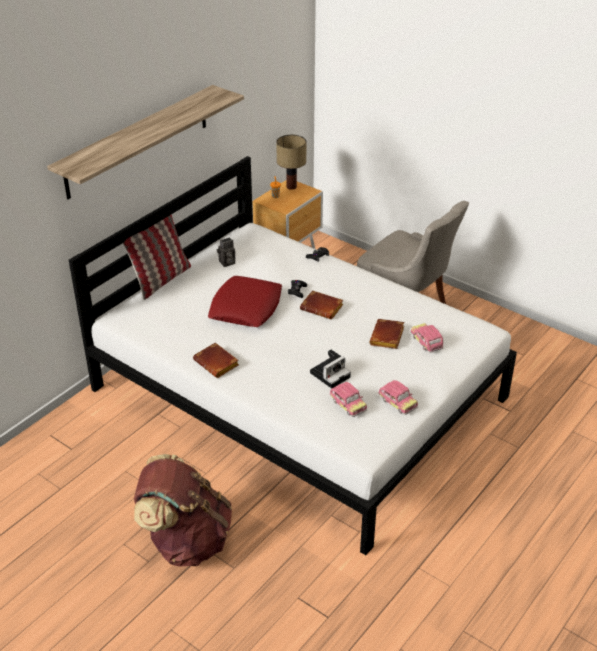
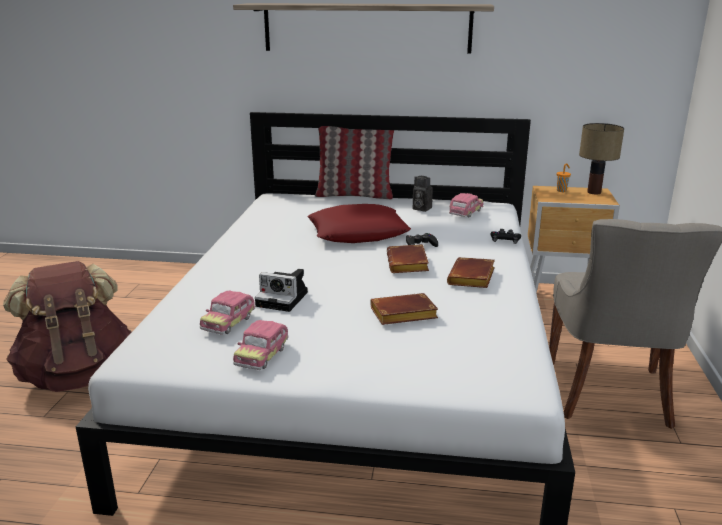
camera: 60 degrees right, 15 degrees down
brown book [193,343,239,378] -> brown book moved to [447,257,495,288]
toy car [410,323,443,353] -> toy car moved to [449,193,483,217]

